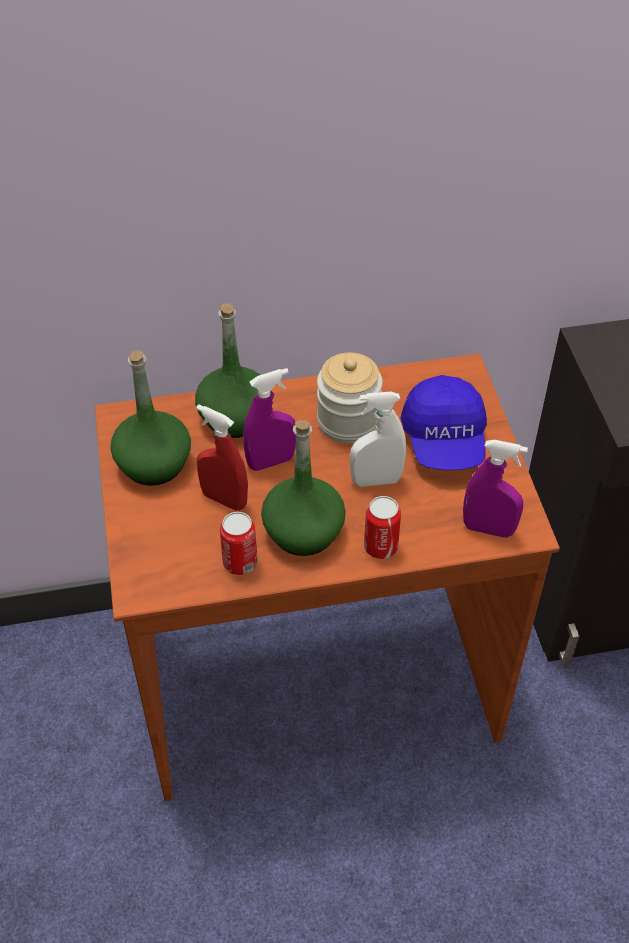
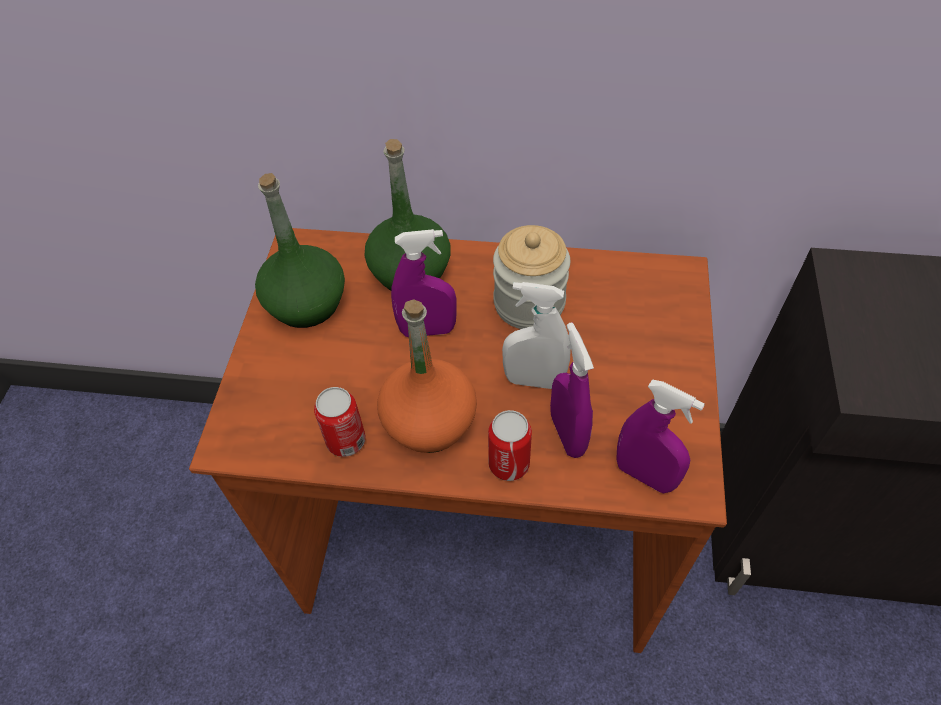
camera: 20 degrees right, 5 degrees up
red spray bottle [196,404,248,511] -> none
green bottle [261,420,346,556] -> orange bottle [377,299,477,453]
blue cap [400,375,487,470] -> none
none -> purple spray bottle [550,322,594,458]

